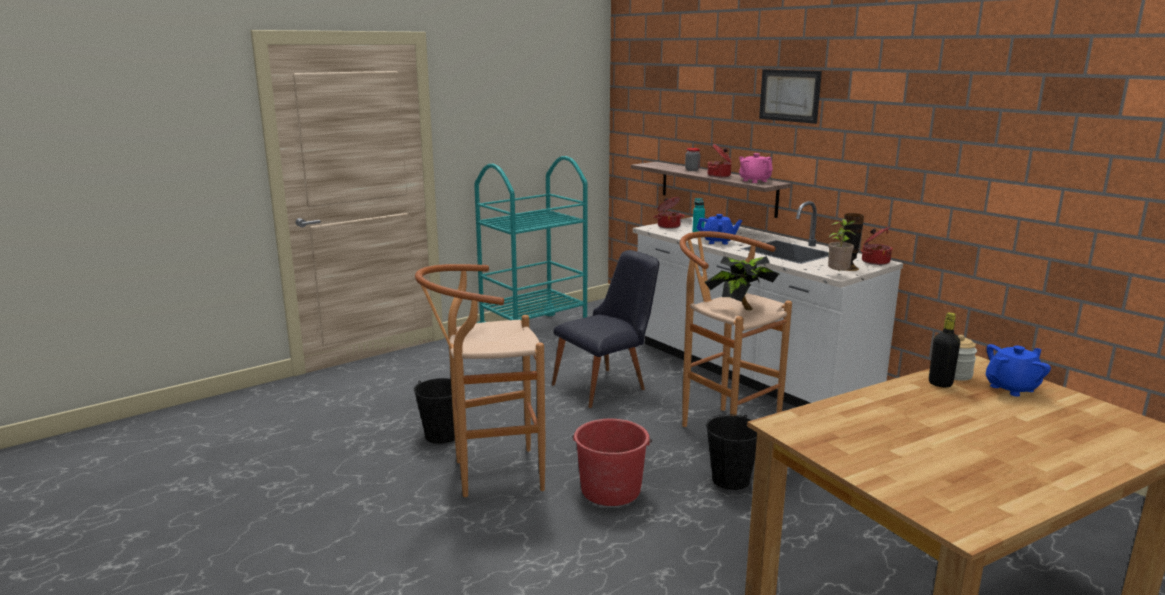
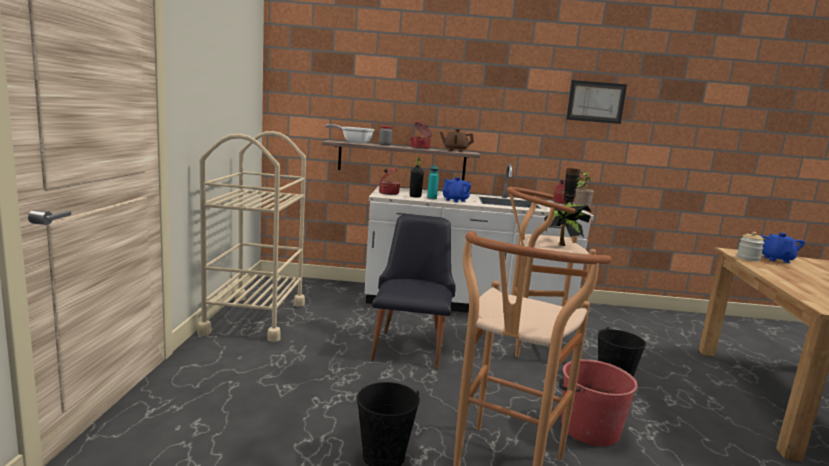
camera: 50 degrees left, 5 degrees down
turquoise cart [474,156,588,323] -> beige cart [197,131,306,342]
pink teapot [739,153,773,183] -> brown teapot [440,129,474,152]
picture [759,69,822,124] -> picture moved to [566,80,627,124]
black bottle [929,312,960,388] -> black bottle moved to [410,157,424,198]
none -> frying pan [325,124,375,144]

